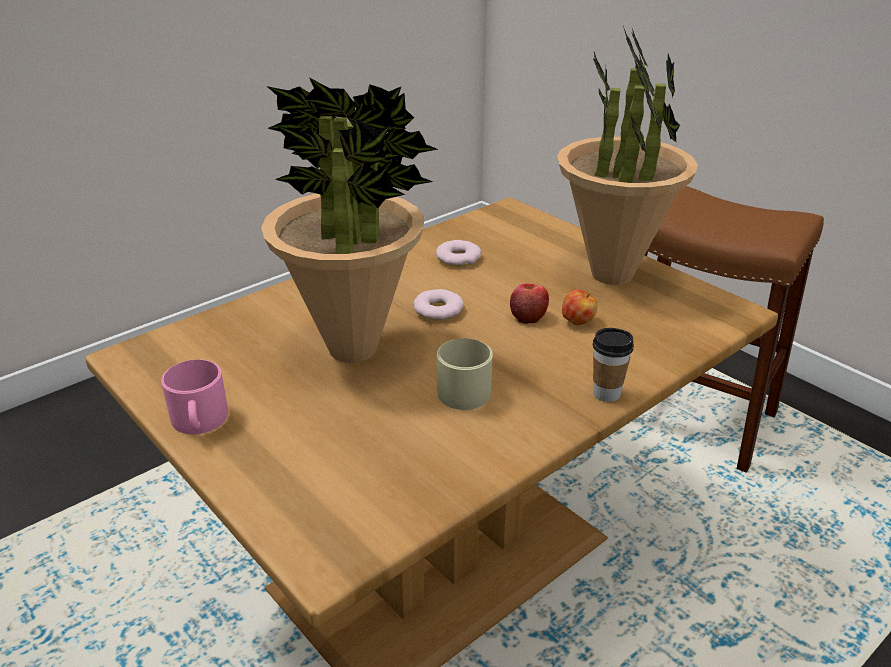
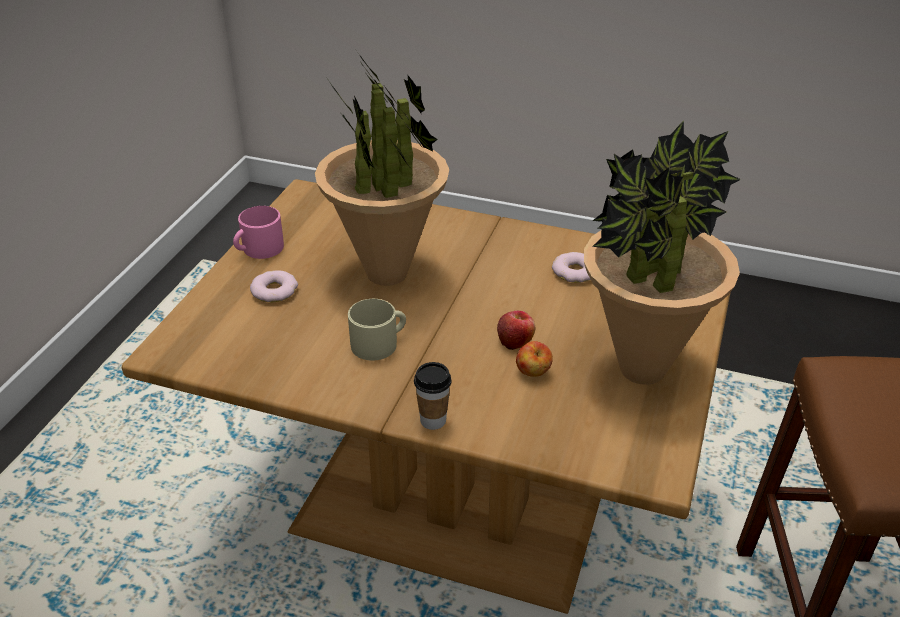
camera: 60 degrees right, 5 degrees up
donut [413,289,464,321] -> donut moved to [250,270,298,302]

